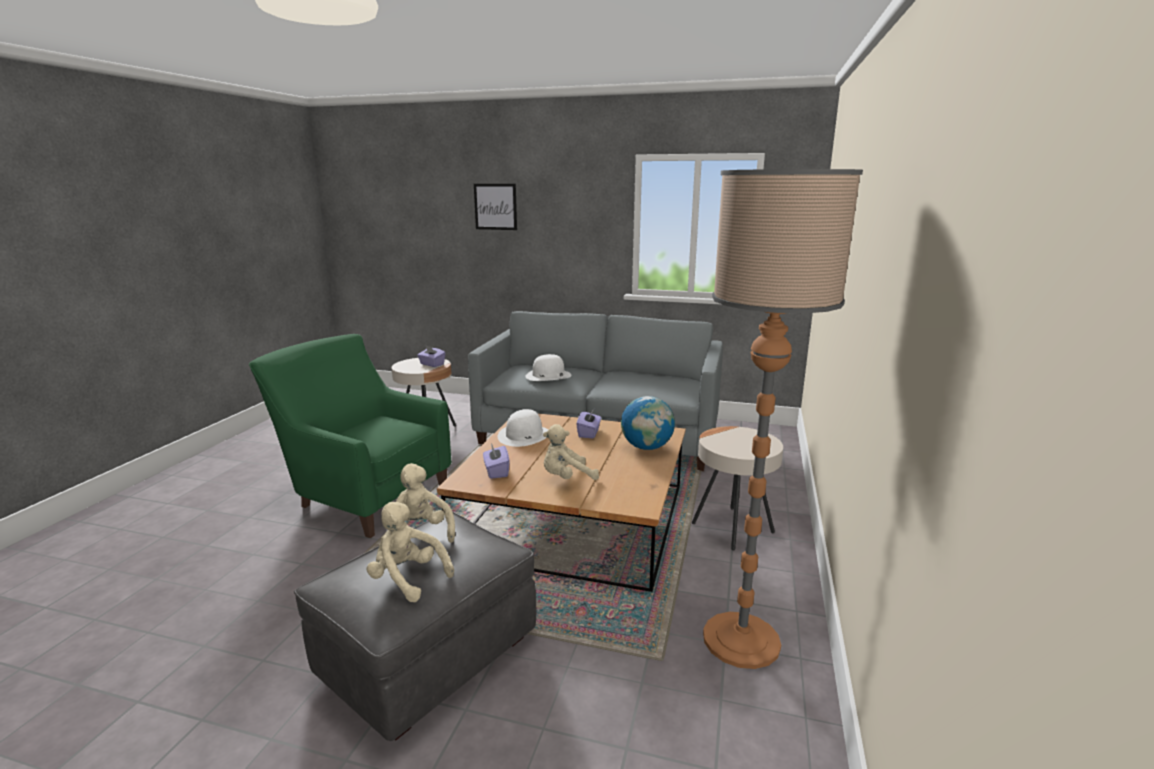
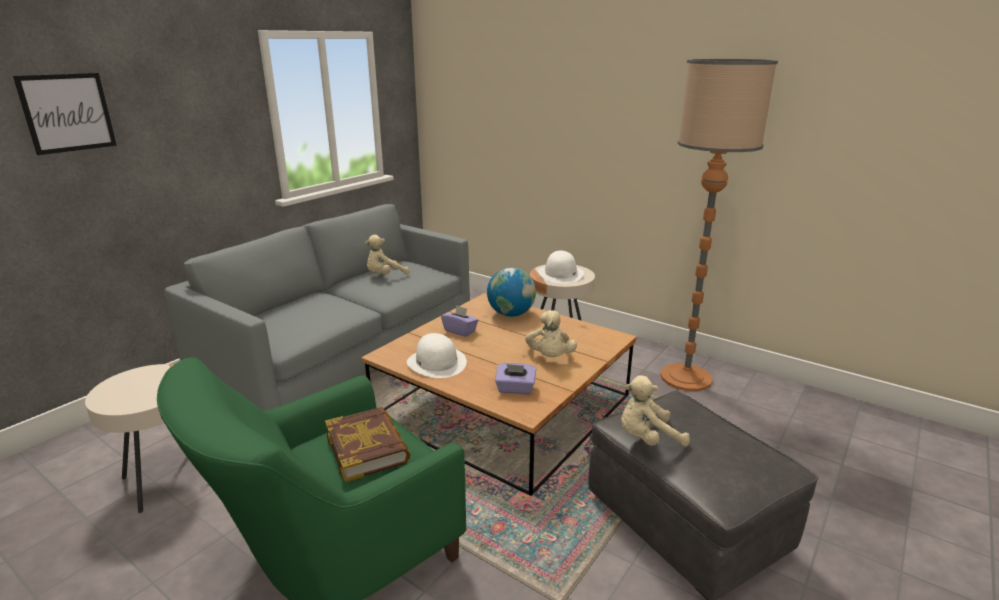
camera: 70 degrees left, 5 degrees up
beige plush toy [367,502,454,602] -> beige plush toy moved to [365,235,410,275]
purple tissue box [417,345,446,367] -> none
white hat [525,354,572,381] -> white hat moved to [538,251,584,283]
none -> book [325,407,410,482]

